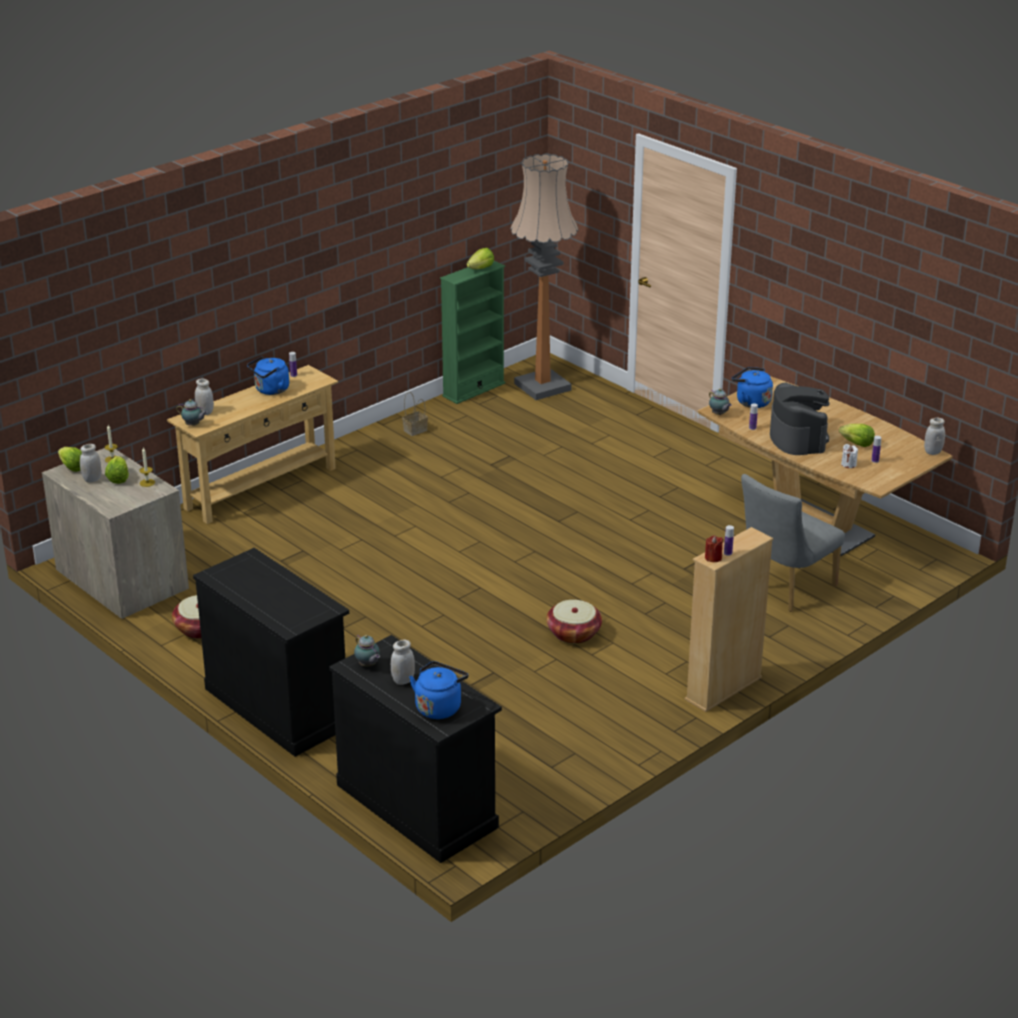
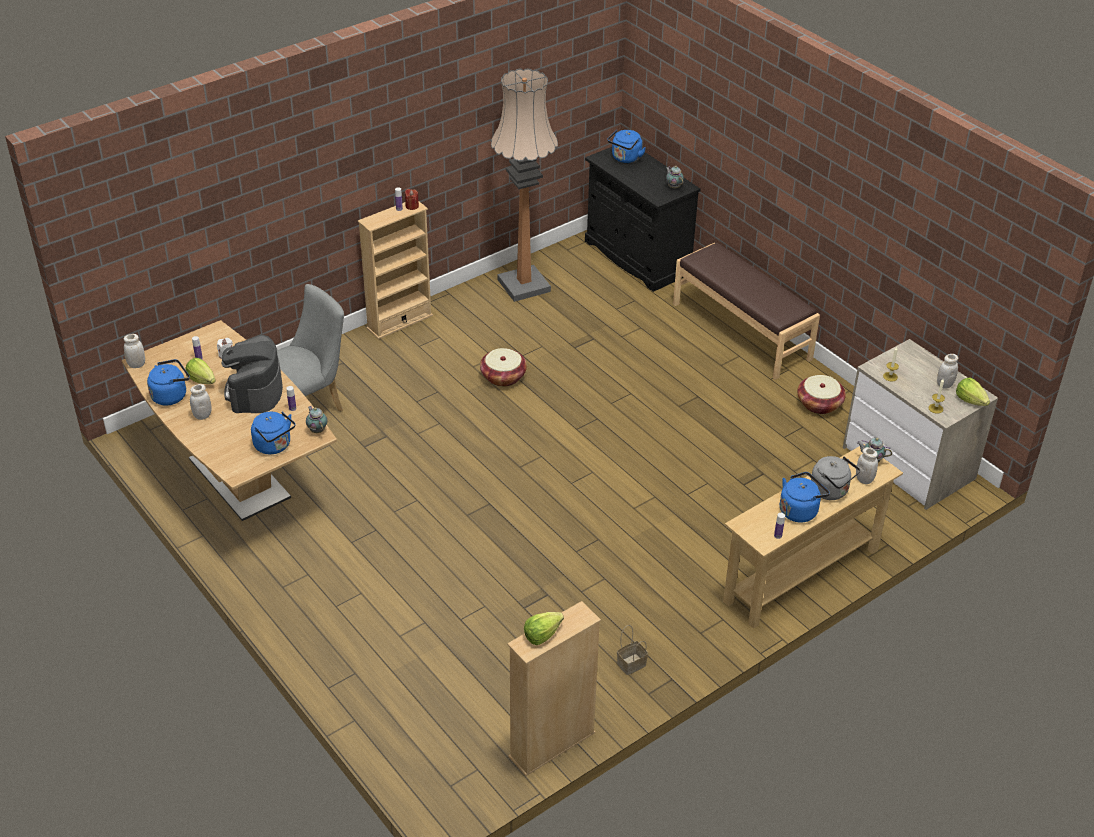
camera: 175 degrees left, 10 degrees up
lettuce [105,456,129,484] -> none
black cabinet [193,548,349,757] -> brown bench [673,243,820,380]
white jar [391,640,415,685] -> white jar moved to [190,384,212,420]
green bookcase [440,261,505,404] -> beige bookcase [507,601,601,776]
floor lamp [510,154,578,400] -> floor lamp moved to [491,68,558,302]
none -> blue kettle [147,359,190,405]
none -> grey kettle [811,456,860,500]

